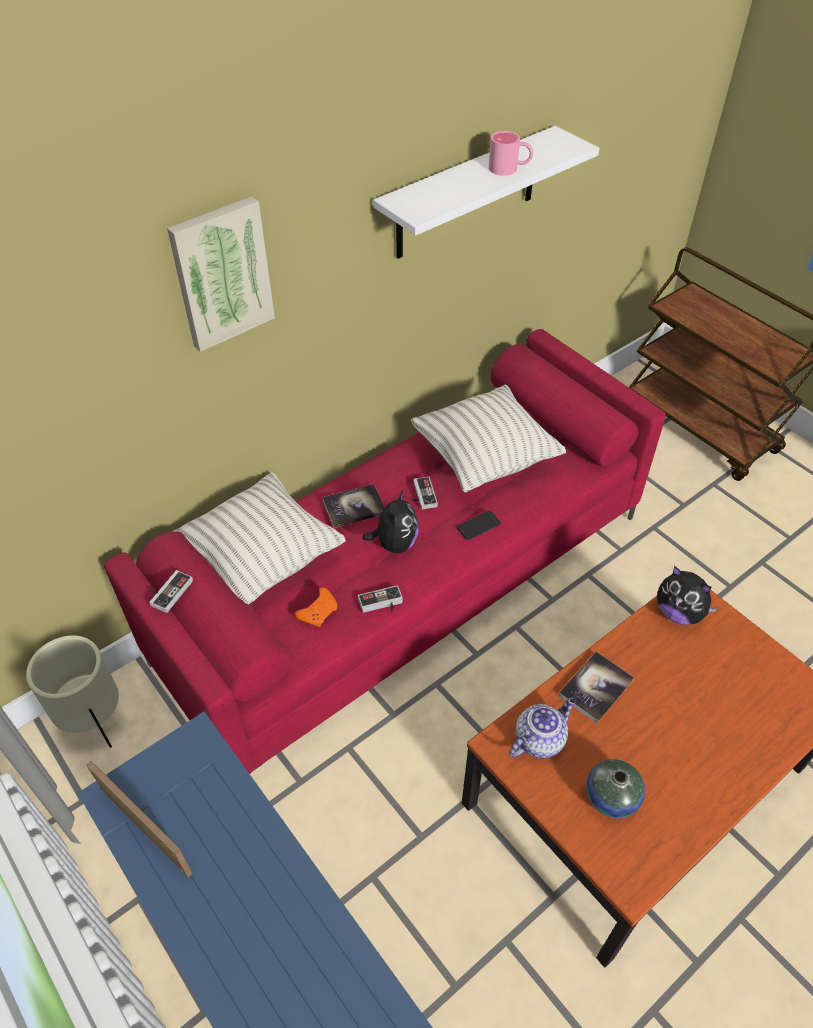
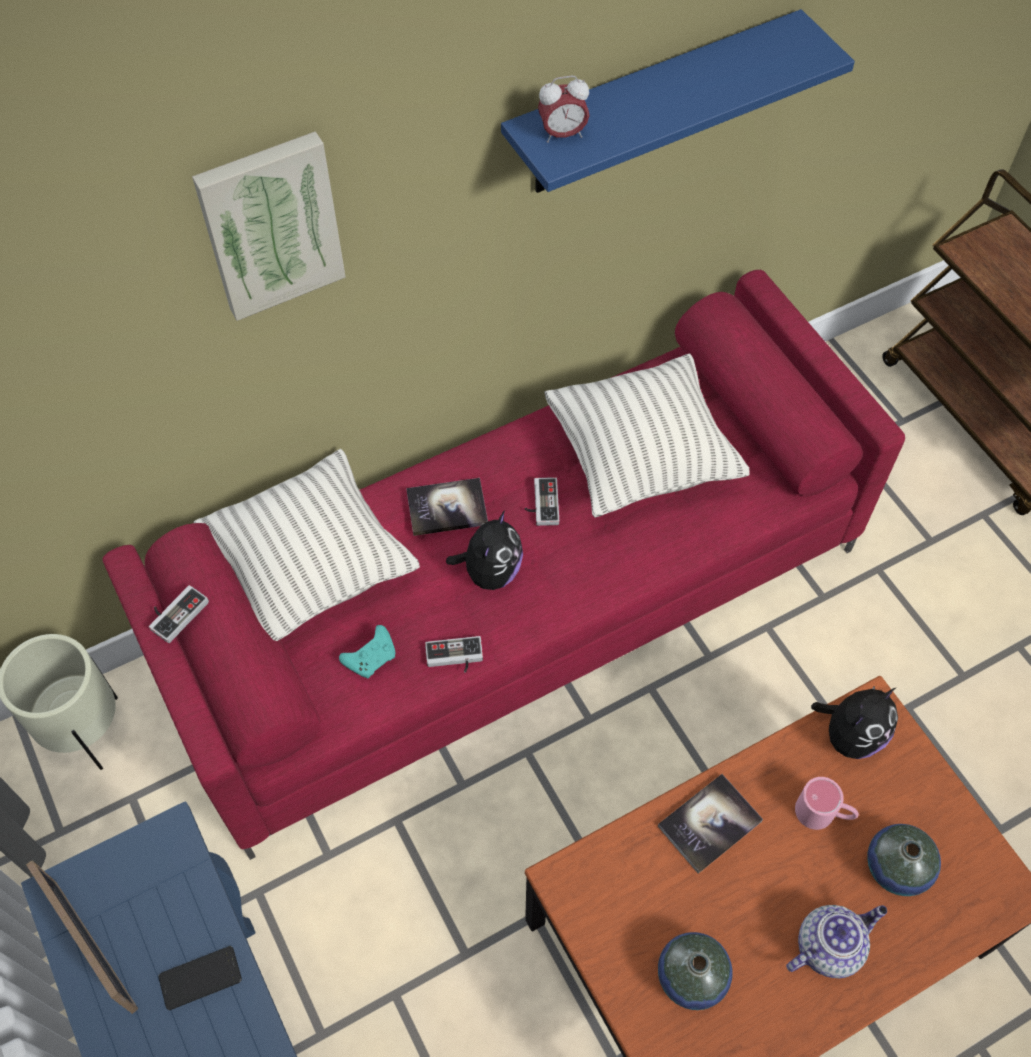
camera: 10 degrees right, 10 degrees up
orange game controller [295,587,338,627] -> turquoise game controller [339,625,395,679]
white shelf [373,126,599,259] -> blue shelf [501,9,855,193]
phone [456,510,501,540] -> phone moved to [158,946,242,1010]
pink mug [489,131,533,176] -> pink mug moved to [795,777,859,830]
teapot [509,697,576,758] -> teapot moved to [786,905,887,978]
plush toy [657,566,719,625] -> plush toy turned 90 degrees counterclockwise [811,686,898,759]
none -> alarm clock [538,75,590,143]
none -> vase [867,824,941,896]

